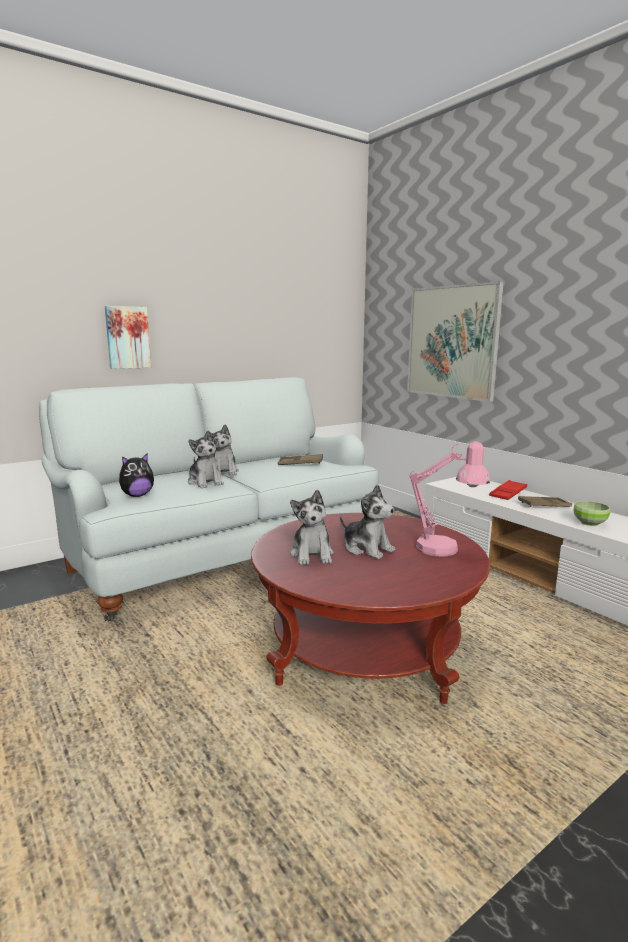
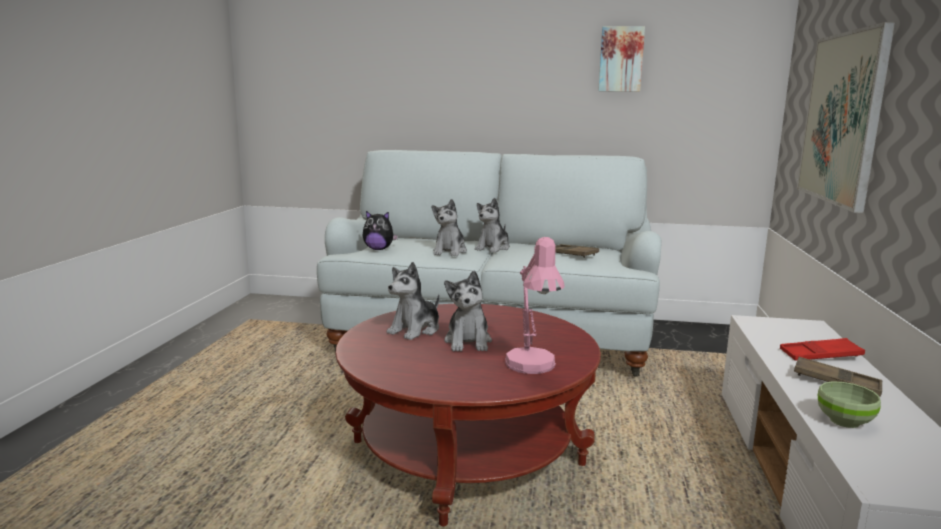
camera: 45 degrees right, 0 degrees up
picture [105,306,151,369] -> picture moved to [598,26,645,92]

